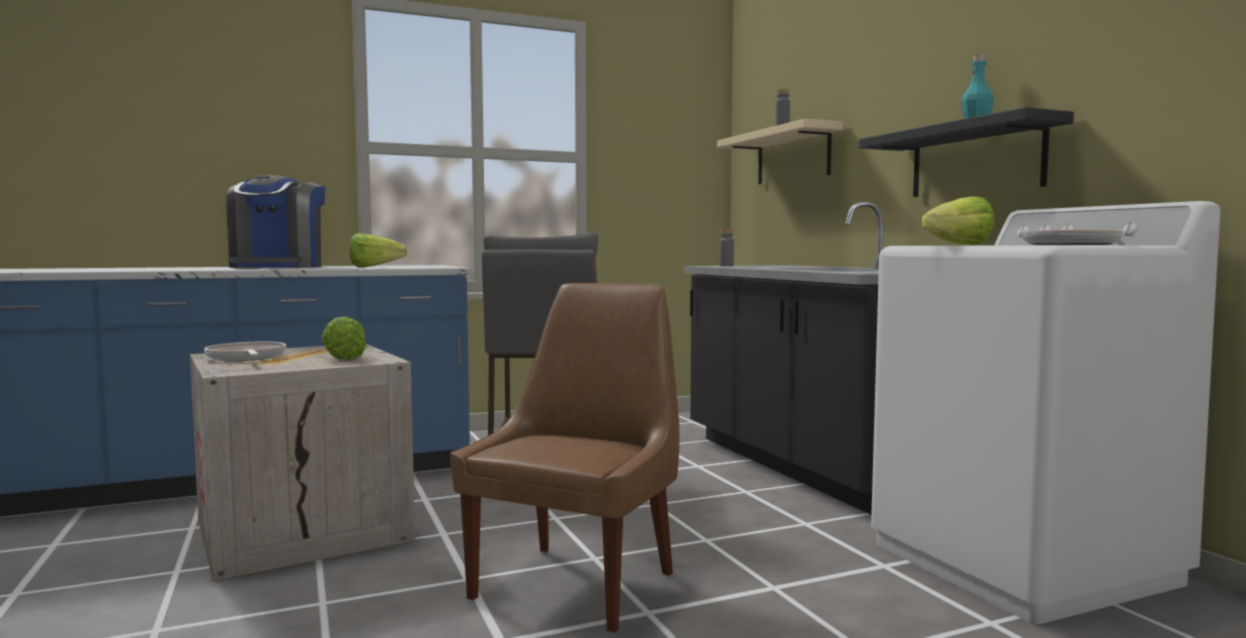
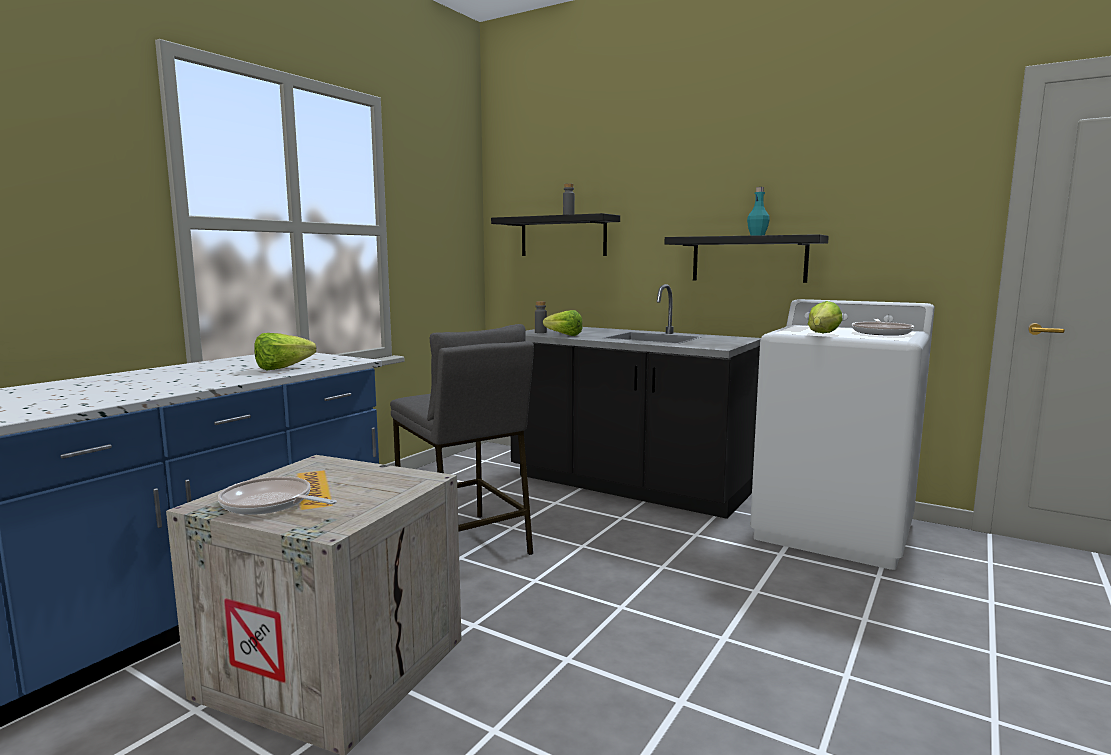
camera: 35 degrees left, 5 degrees up
coffee machine [226,175,325,268] -> none
lettuce [322,317,367,360] -> lettuce moved to [543,310,583,336]
brown chair [450,283,679,633] -> none
beige shelf [717,119,844,184] -> black shelf [491,213,620,256]

